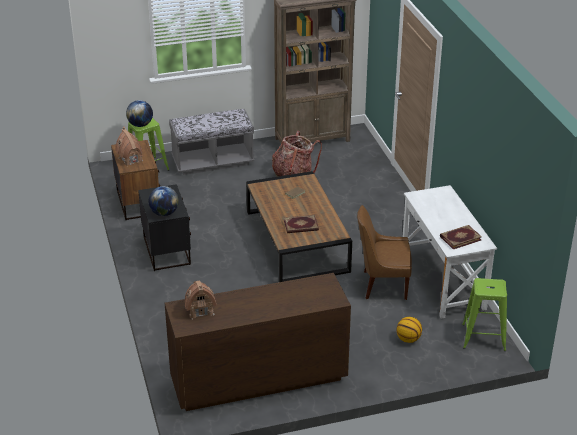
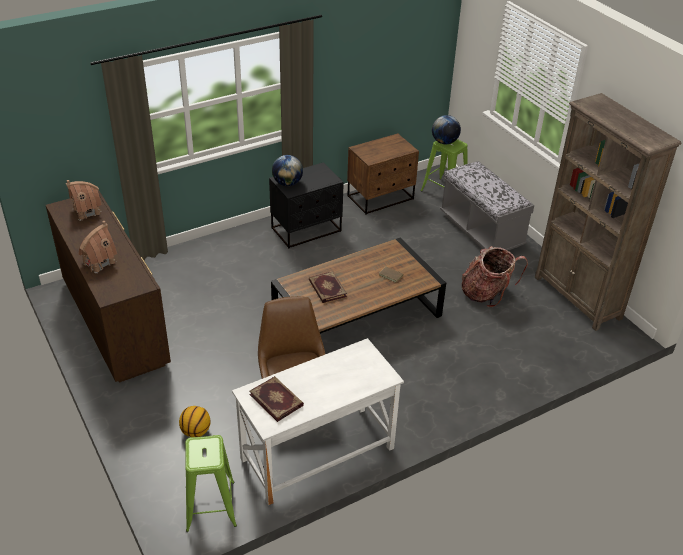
camera: 75 degrees right, 5 degrees up
toy house [115,127,143,165] -> toy house moved to [79,221,117,273]

